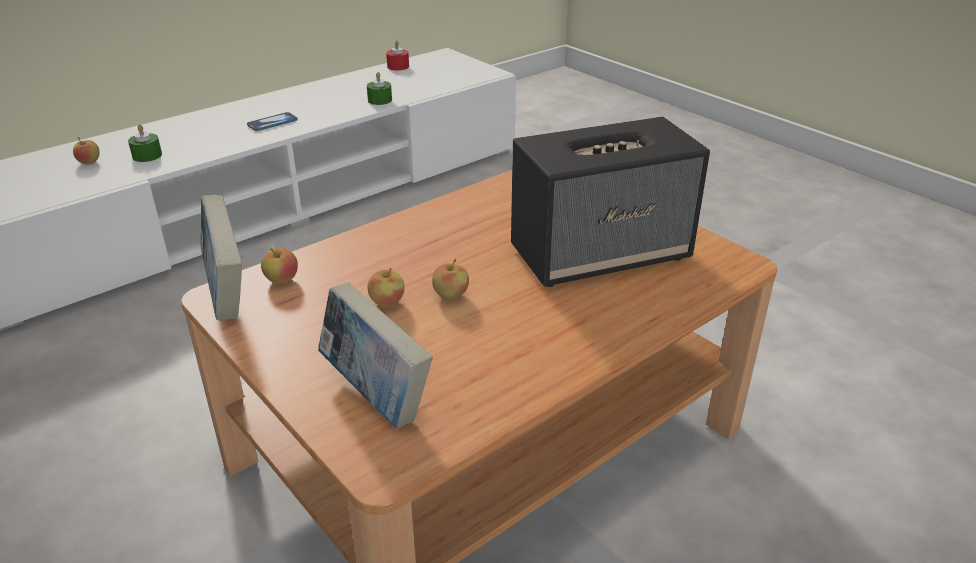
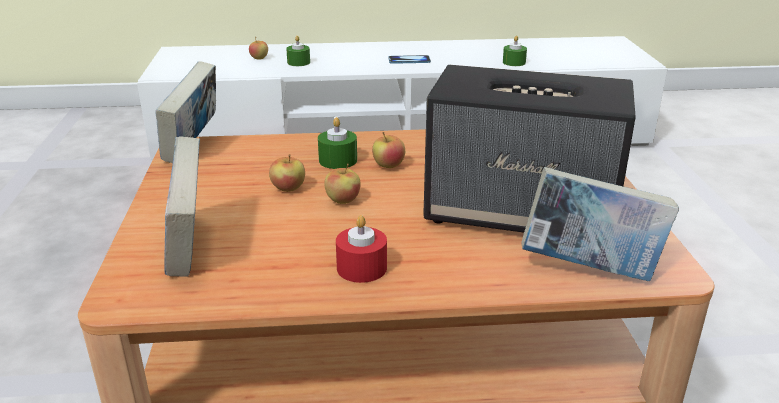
camera: 35 degrees right, 5 degrees down
apple [261,248,298,284] -> apple moved to [372,132,405,168]
red candle [386,40,409,70] -> red candle moved to [336,215,387,283]
none -> green candle [318,117,357,169]
none -> book [521,167,679,281]

